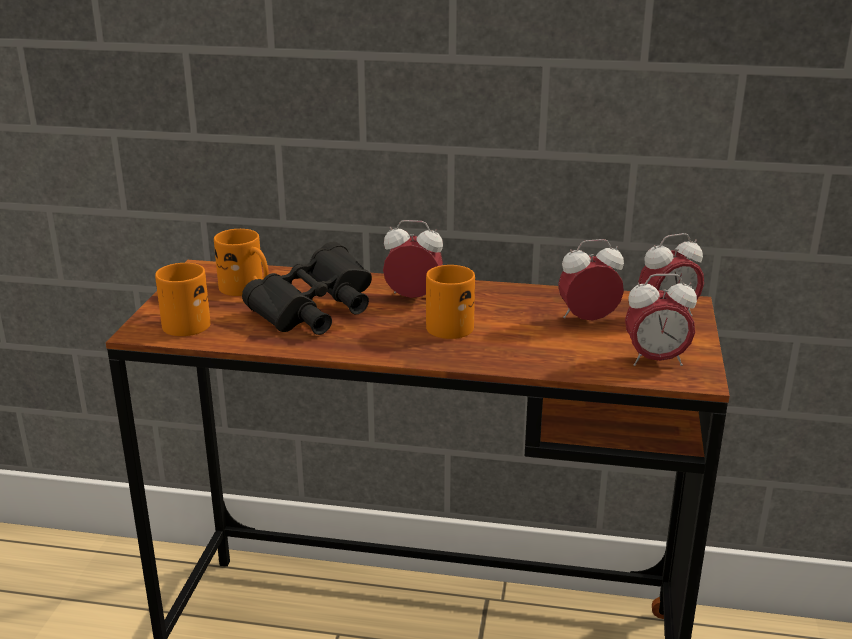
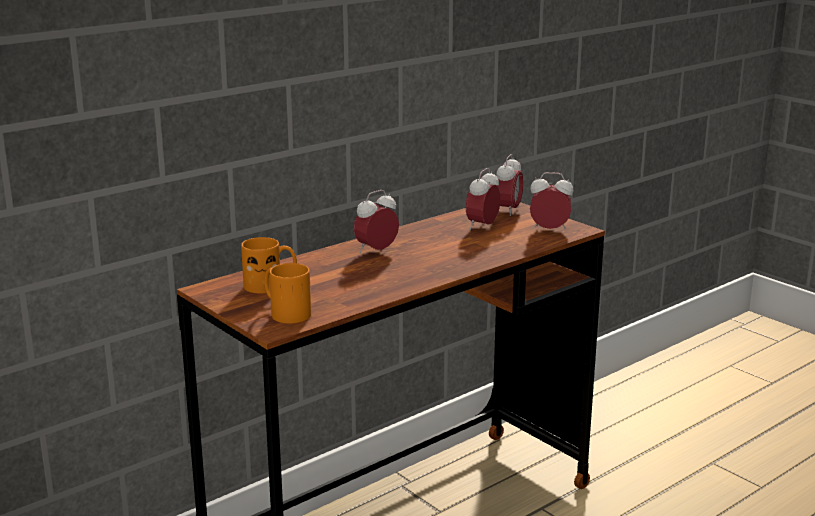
camera: 50 degrees left, 5 degrees down
black binoculars [242,242,372,335] -> none
orange mug [426,265,475,339] -> none
alarm clock [625,274,697,366] -> alarm clock turned 120 degrees counterclockwise [530,172,573,229]

